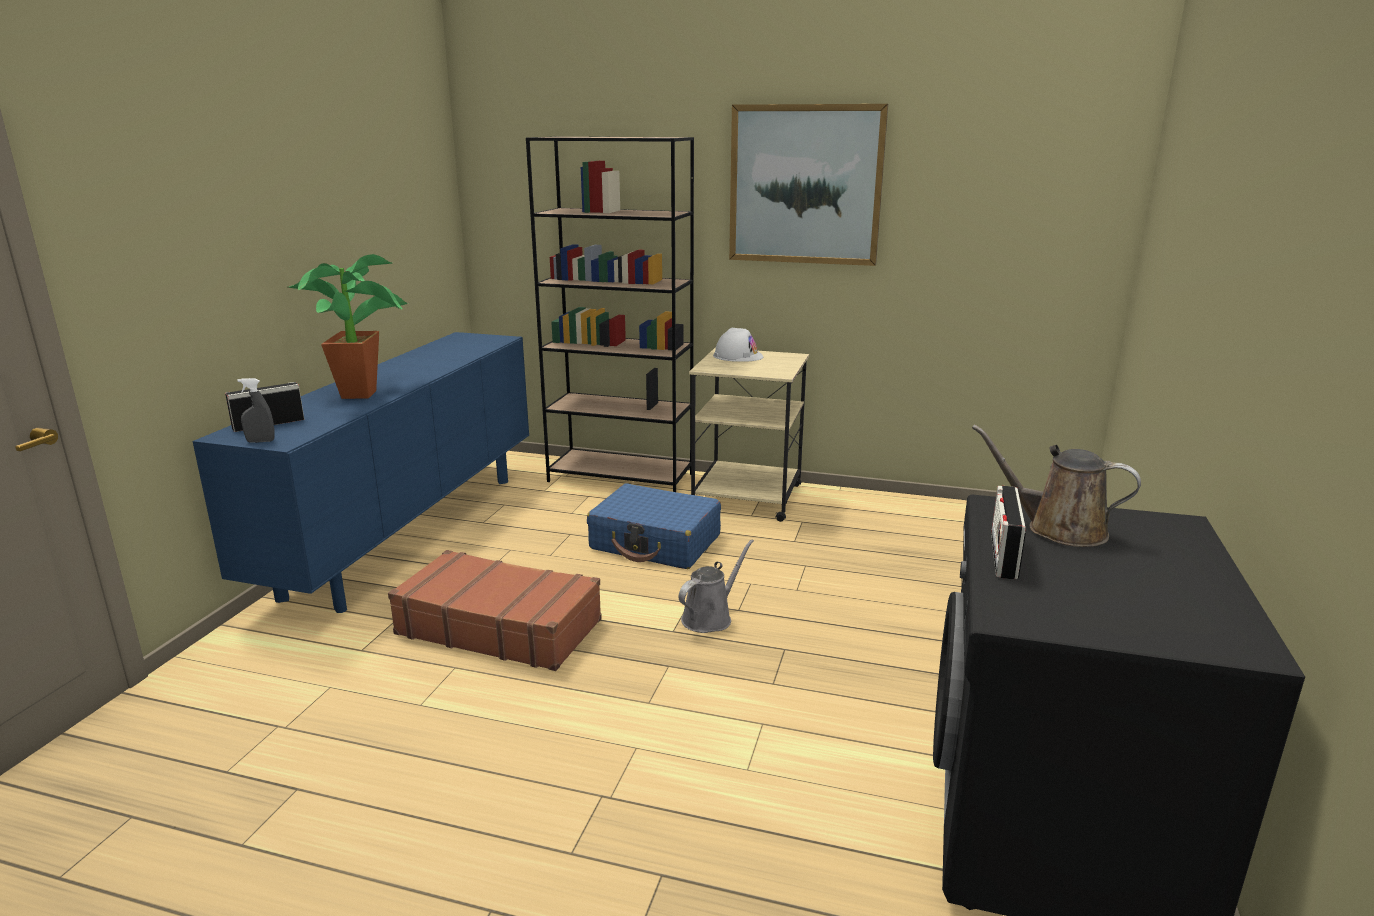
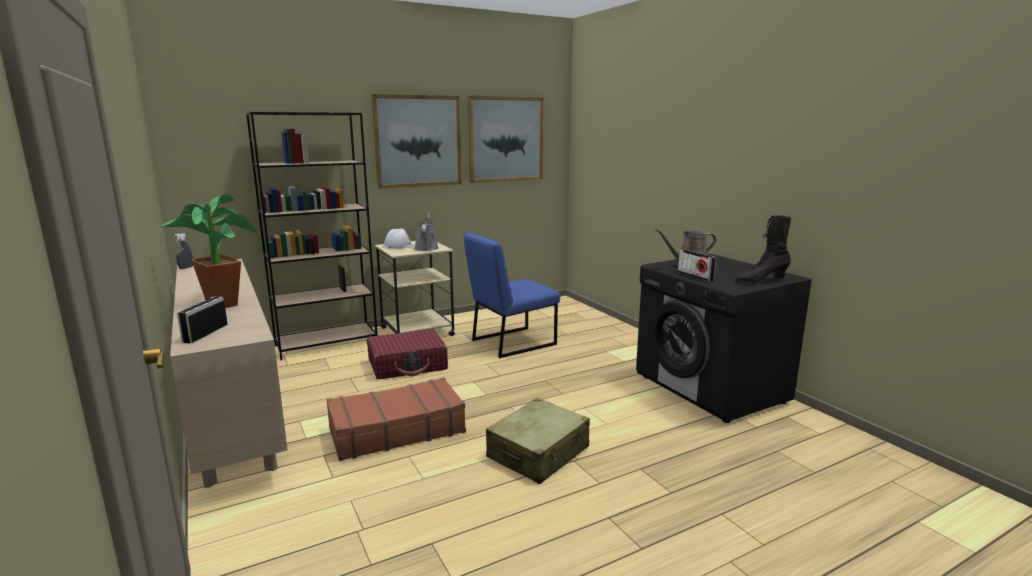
camera: 45 degrees left, 5 degrees down
blue cabinet [193,332,529,613] -> beige cabinet [170,259,288,488]
grey spray bottle [237,378,275,443] -> grey spray bottle moved to [174,233,193,269]
blue suitcase [587,483,721,569] -> red suitcase [367,329,448,379]
grey watering can [679,539,754,633] -> grey watering can moved to [414,212,439,251]
none -> blue chair [464,233,560,358]
none -> picture [468,96,543,183]
none -> beige suitcase [486,398,590,484]
none -> black boot [735,215,791,284]

